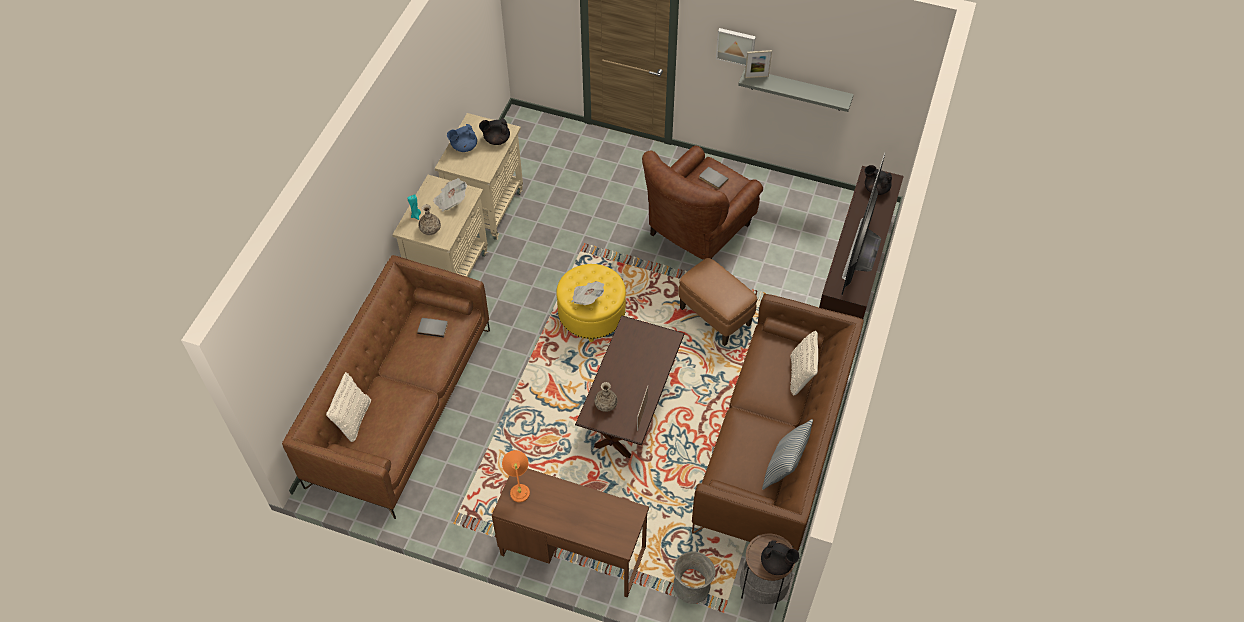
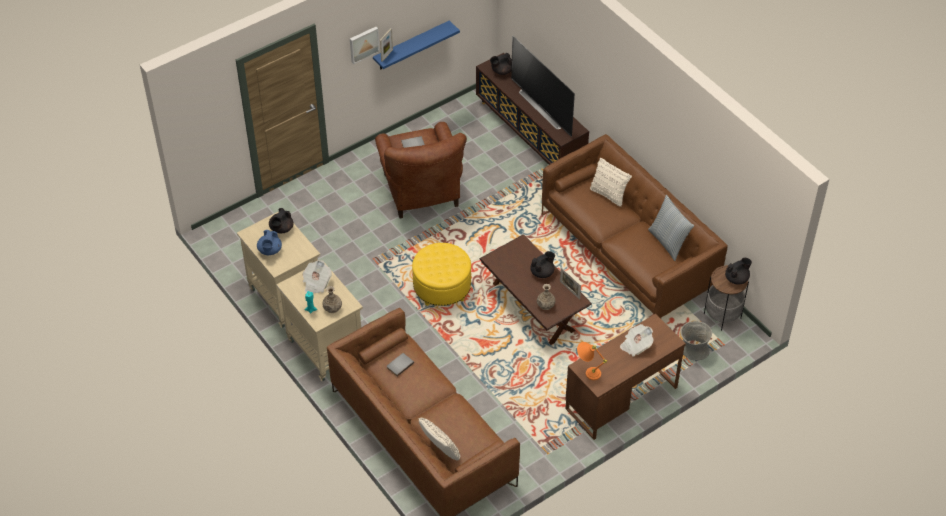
camera: 55 degrees left, 5 degrees down
newspaper [571,281,604,305] -> newspaper moved to [620,324,654,357]
brown ottoman [679,258,757,346] -> none
grey shelf [738,69,854,112] -> blue shelf [373,21,460,69]
none -> black teapot [530,251,555,278]

